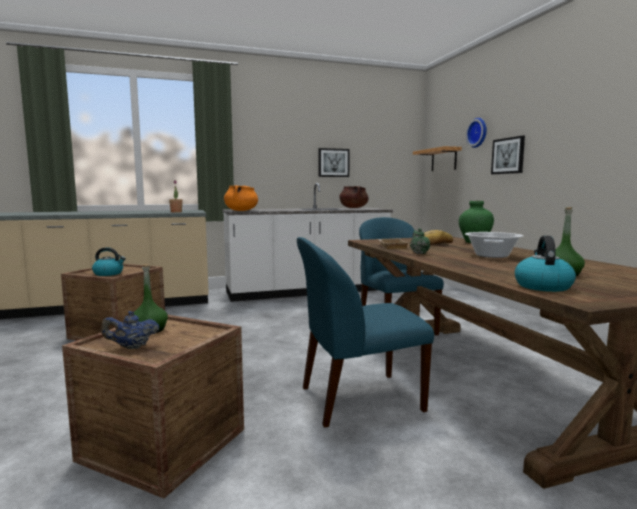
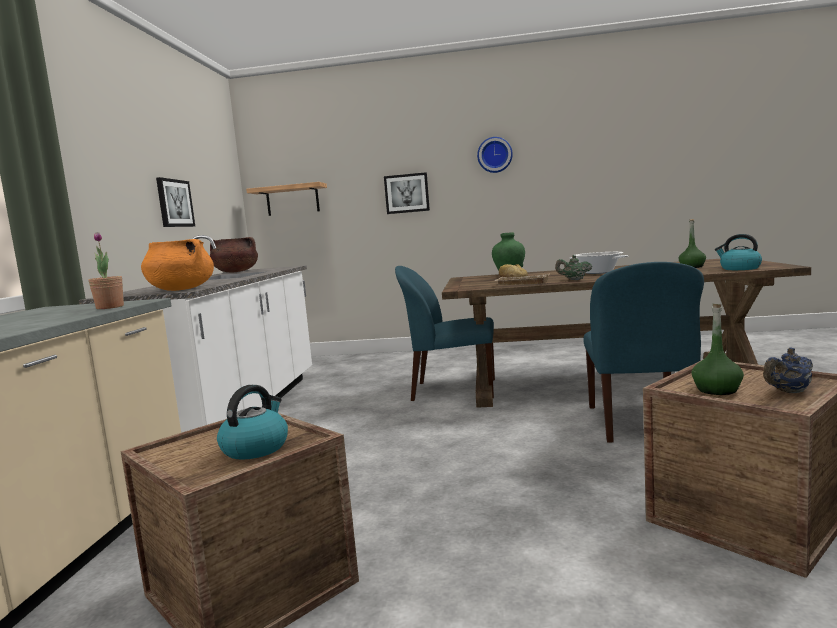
camera: 65 degrees left, 0 degrees up
blue teapot [101,311,160,349] -> blue teapot turned 60 degrees clockwise [763,348,813,393]
wall clock [466,118,487,148] -> wall clock moved to [477,137,513,173]

